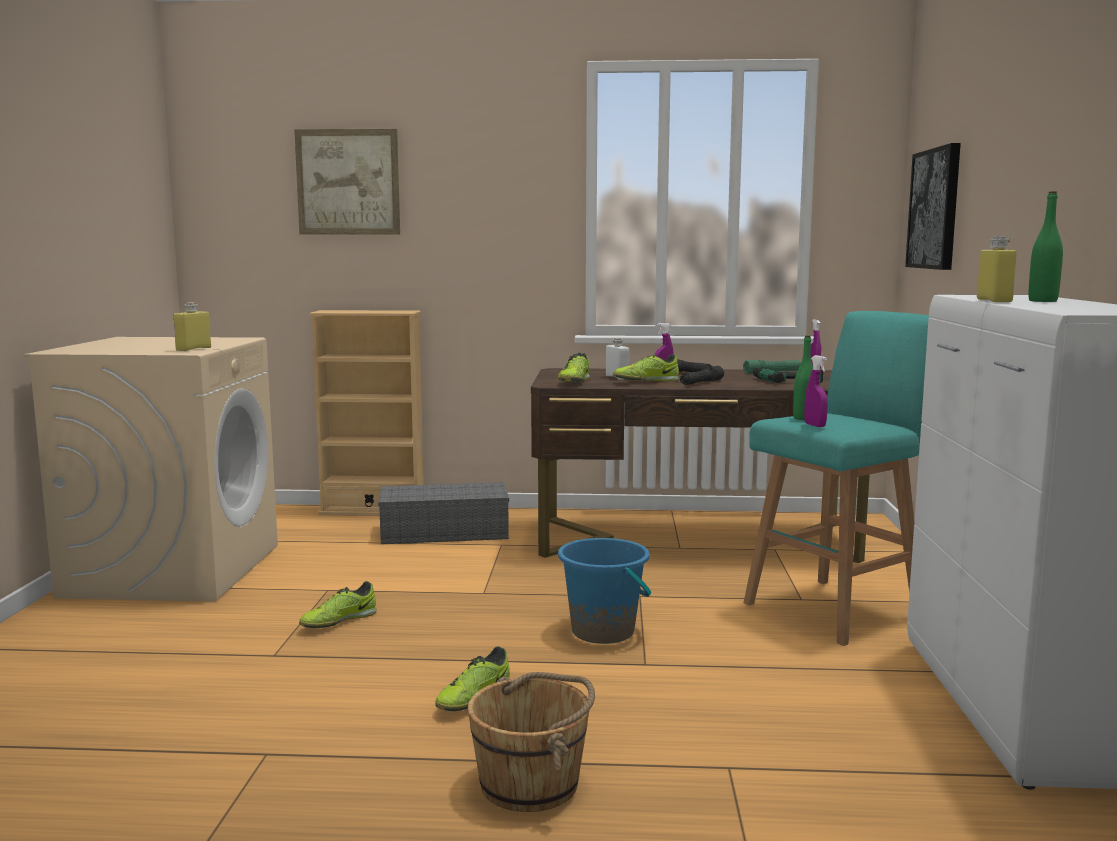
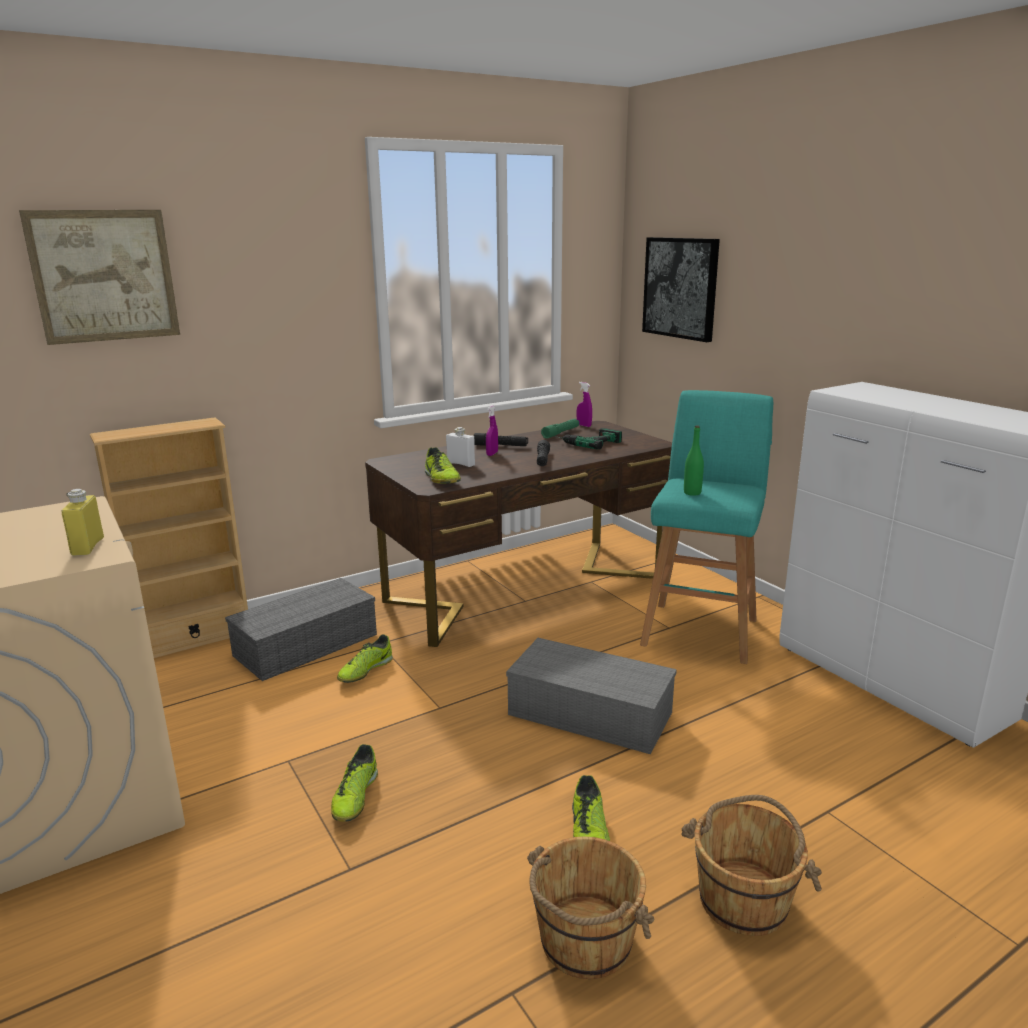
camera: 35 degrees left, 10 degrees up
blue bucket [558,538,651,644] -> grey storage box [506,638,677,754]
shoe [613,354,679,382] -> shoe moved to [337,634,393,683]
purple spray bottle [804,355,828,427] -> none
yellow bottle [977,236,1017,302] -> none
green bottle [1028,191,1063,302] -> none
none -> brown bucket [527,836,654,979]

